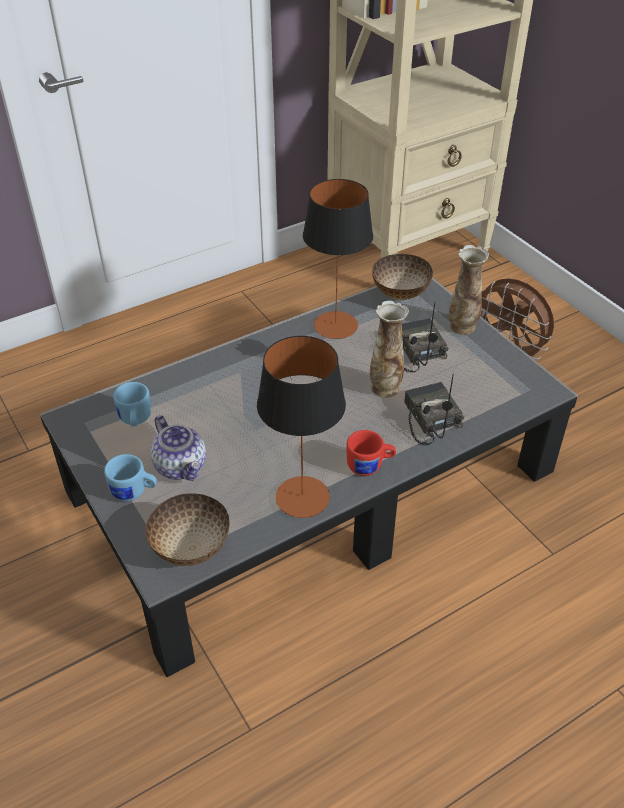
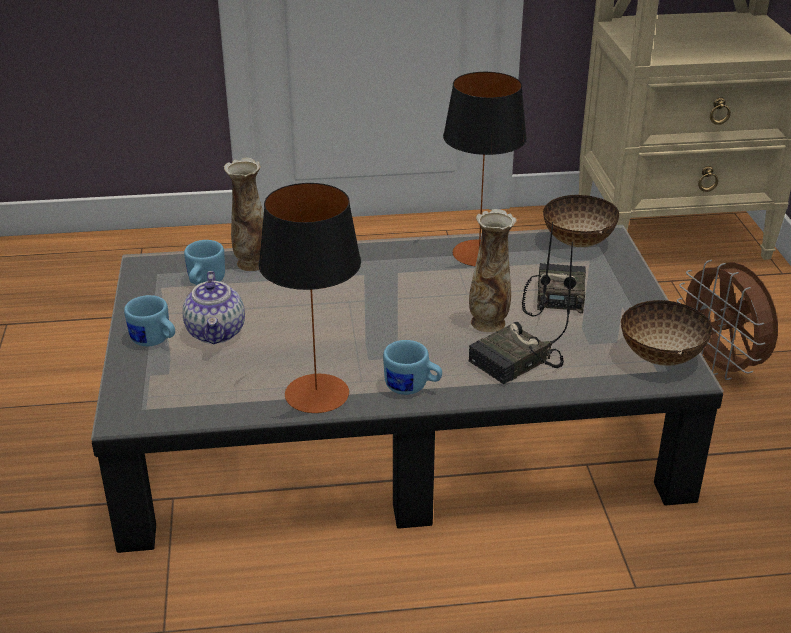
camera: 25 degrees right, 10 degrees down
bowl [145,493,230,566] -> bowl moved to [620,300,712,366]
red mug [346,430,396,476] -> blue mug [383,340,442,395]
radio [404,373,464,445] -> radio turned 135 degrees counterclockwise [469,242,573,384]
vase [449,245,489,335] -> vase moved to [224,158,264,271]

